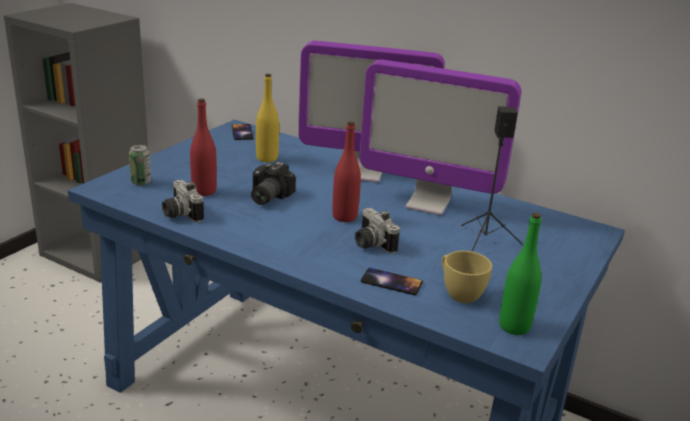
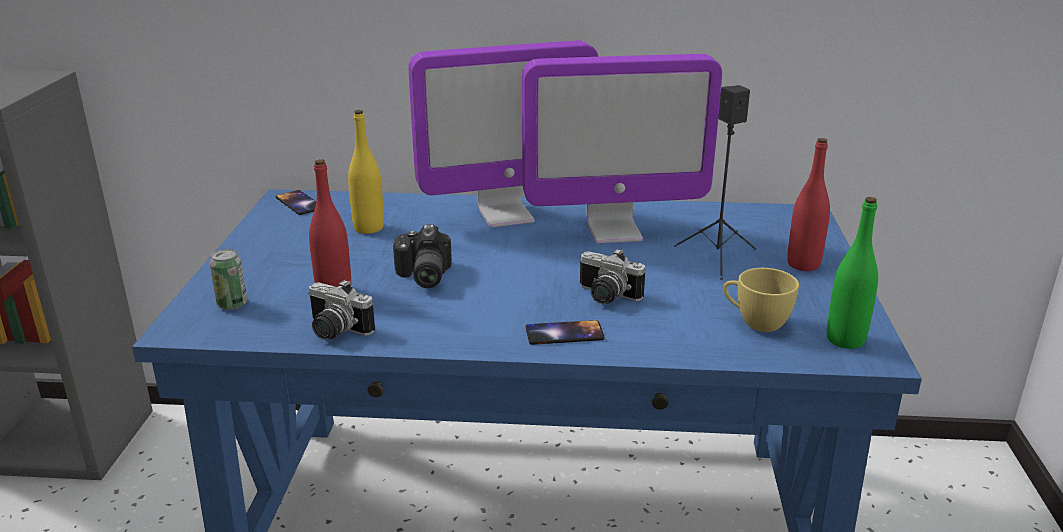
camera: 25 degrees left, 0 degrees up
red bottle [332,121,361,222] -> red bottle moved to [787,138,830,271]
phone [361,268,423,295] -> phone moved to [526,320,605,345]

